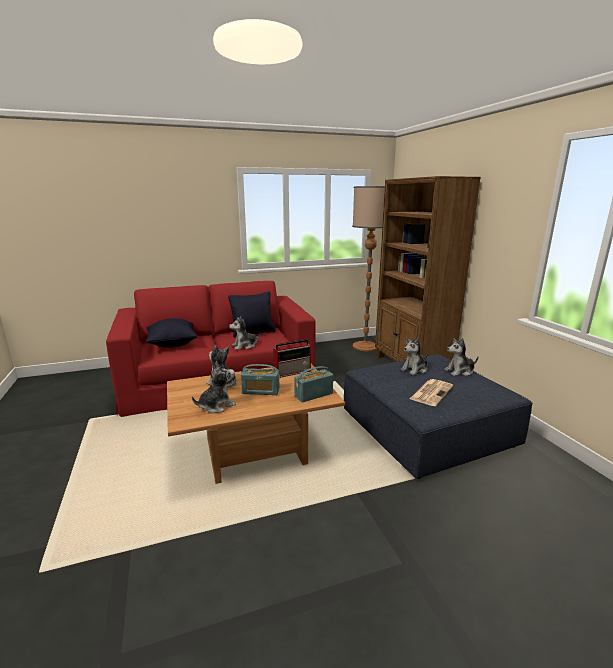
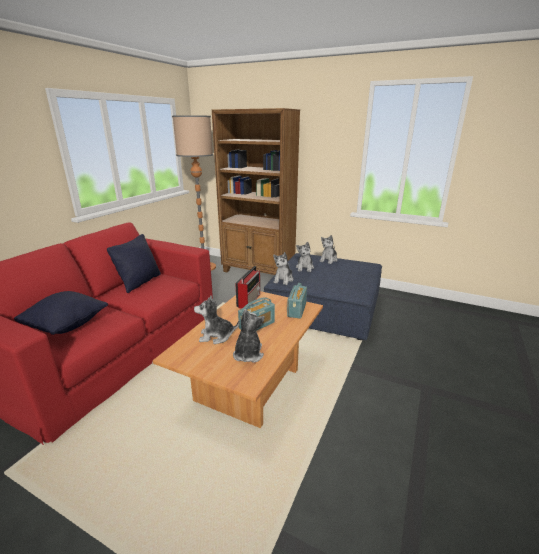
camera: 45 degrees left, 5 degrees up
plush toy [229,316,261,350] -> plush toy moved to [273,252,293,285]
newspaper [410,379,453,406] -> none

